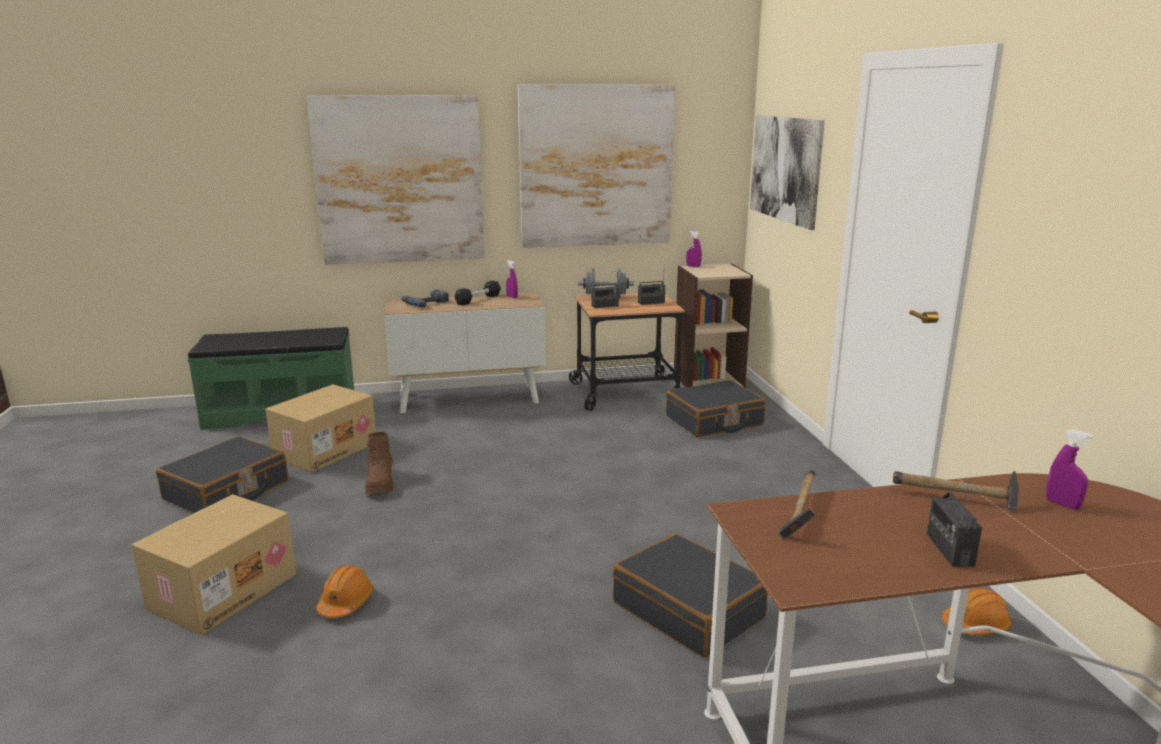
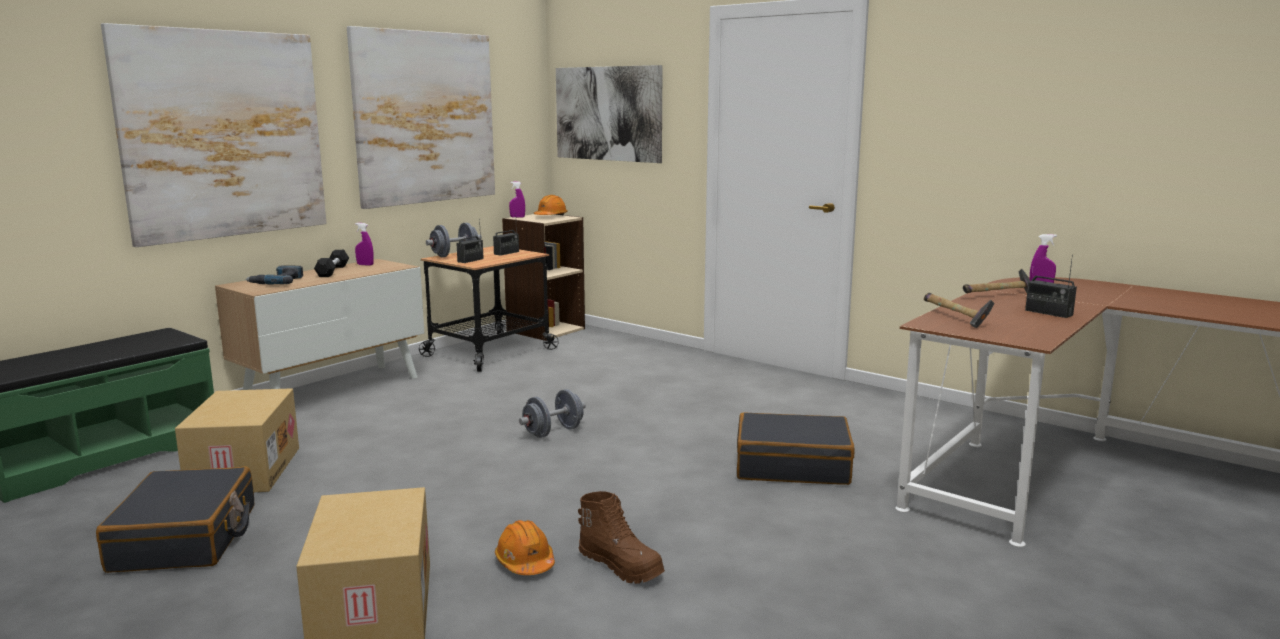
camera: 40 degrees left, 5 degrees down
brown boot [365,432,395,494] -> brown boot moved to [578,491,665,584]
black suitcase [666,380,766,437] -> none
orange hard hat [942,588,1012,635] -> orange hard hat moved to [534,195,568,215]
none -> grey dumbbell [519,389,586,438]

